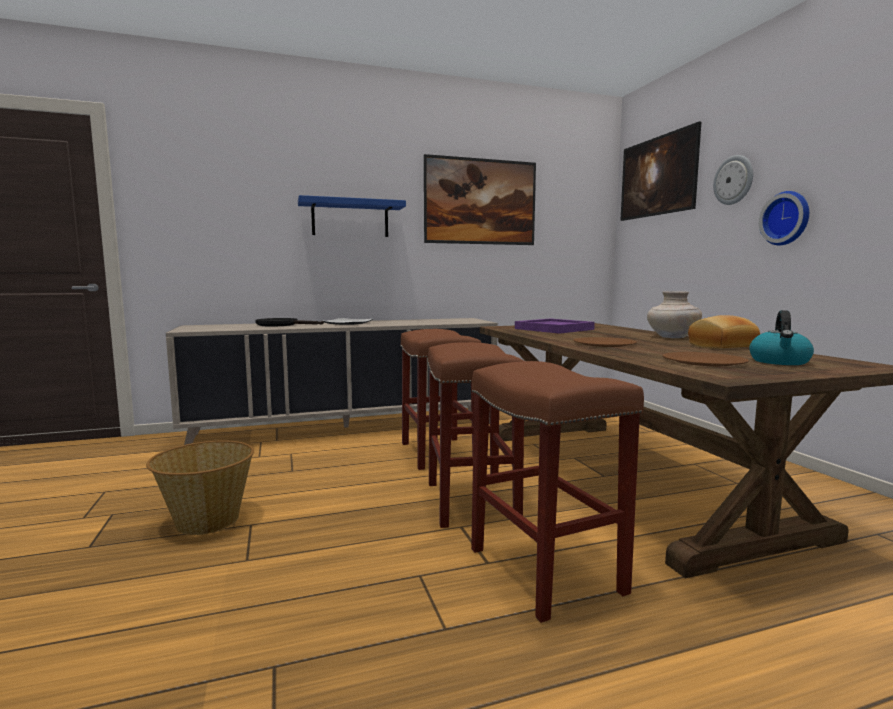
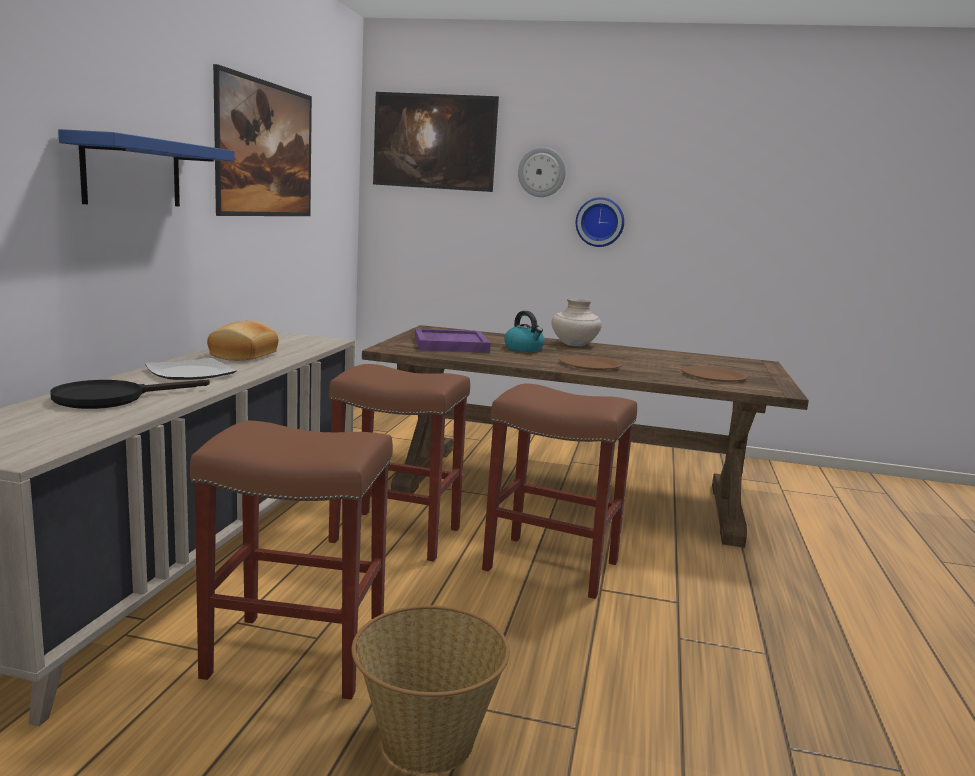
camera: 60 degrees left, 5 degrees up
brown stool [471,361,644,623] -> brown stool moved to [190,420,393,700]
bread [688,315,760,349] -> bread moved to [207,321,279,361]
kettle [749,310,814,365] -> kettle moved to [504,311,545,352]

